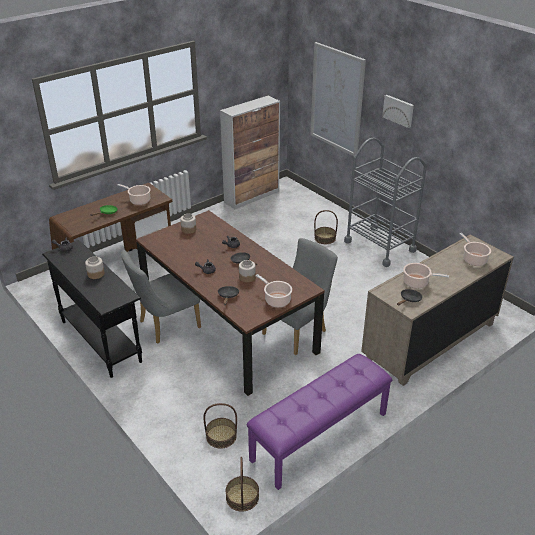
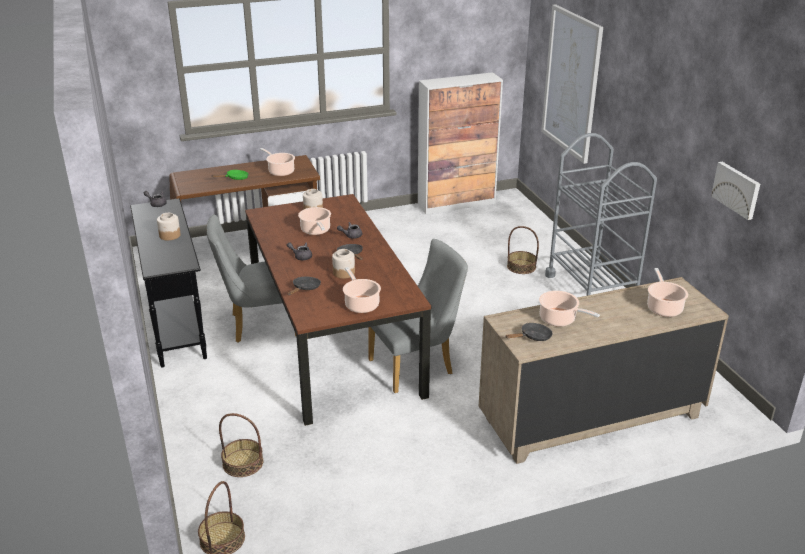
camera: 20 degrees right, 5 degrees down
purple bench [247,354,392,490] -> none
picture [382,95,414,128] -> picture moved to [711,162,760,220]
none -> cooking pot [298,207,331,235]

